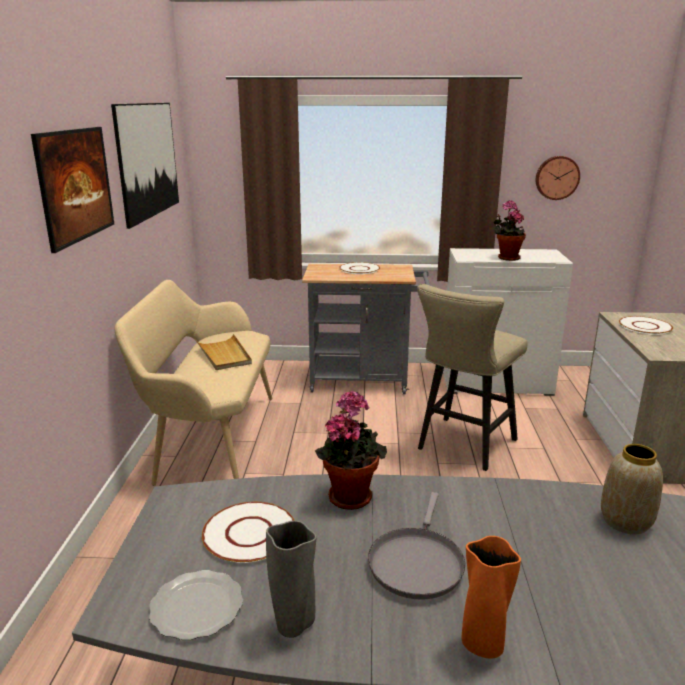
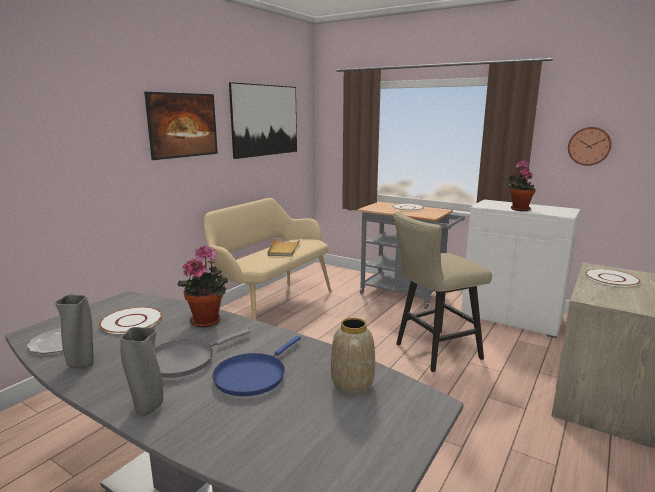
camera: 30 degrees right, 5 degrees down
orange vase [461,536,521,658] -> grey vase [120,327,163,416]
none -> blue frying pan [212,336,301,397]

